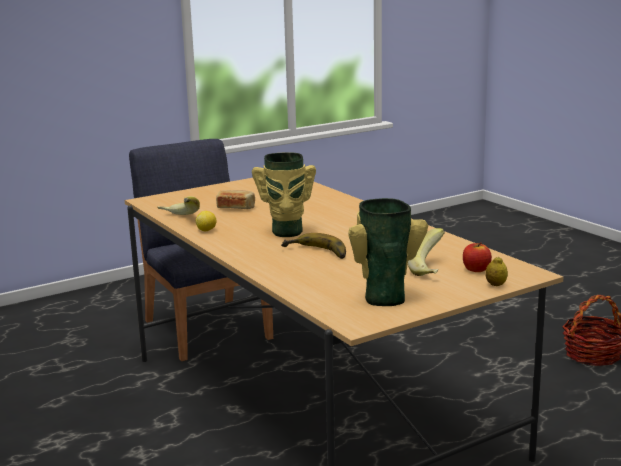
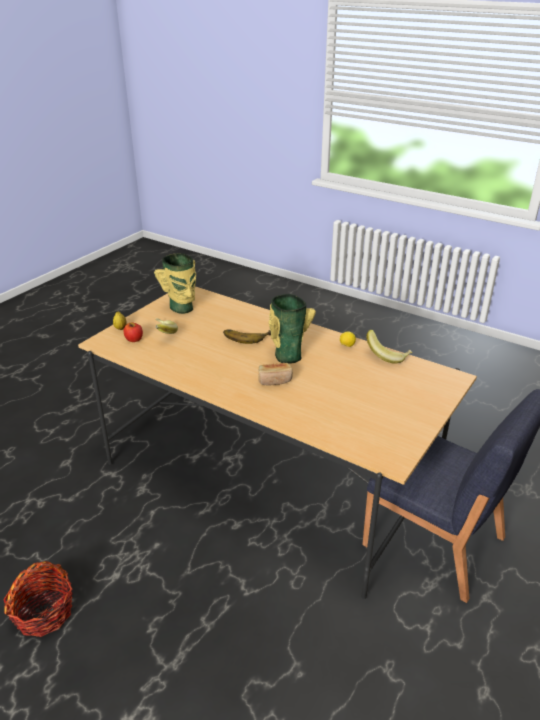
camera: 155 degrees right, 15 degrees up
bread [216,190,255,209] -> bread moved to [258,363,293,385]

